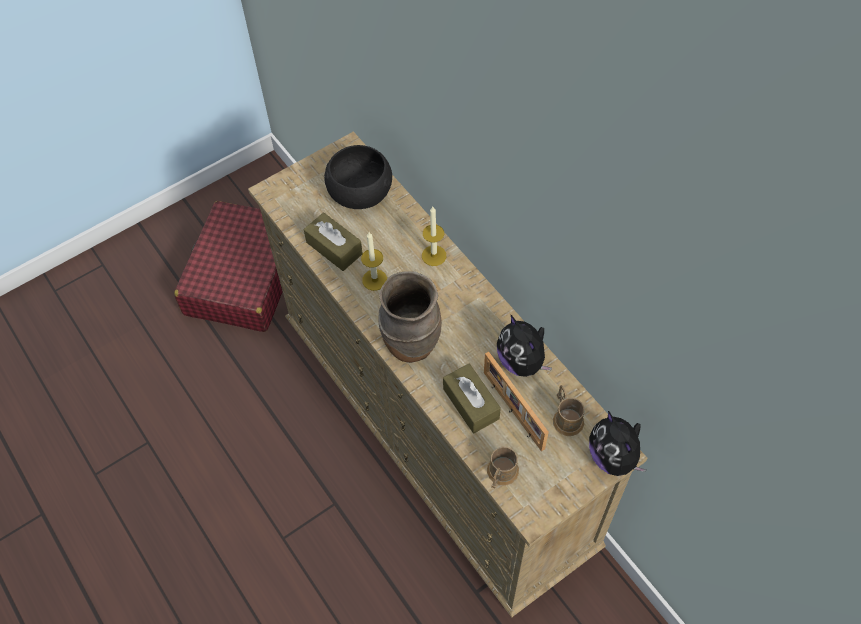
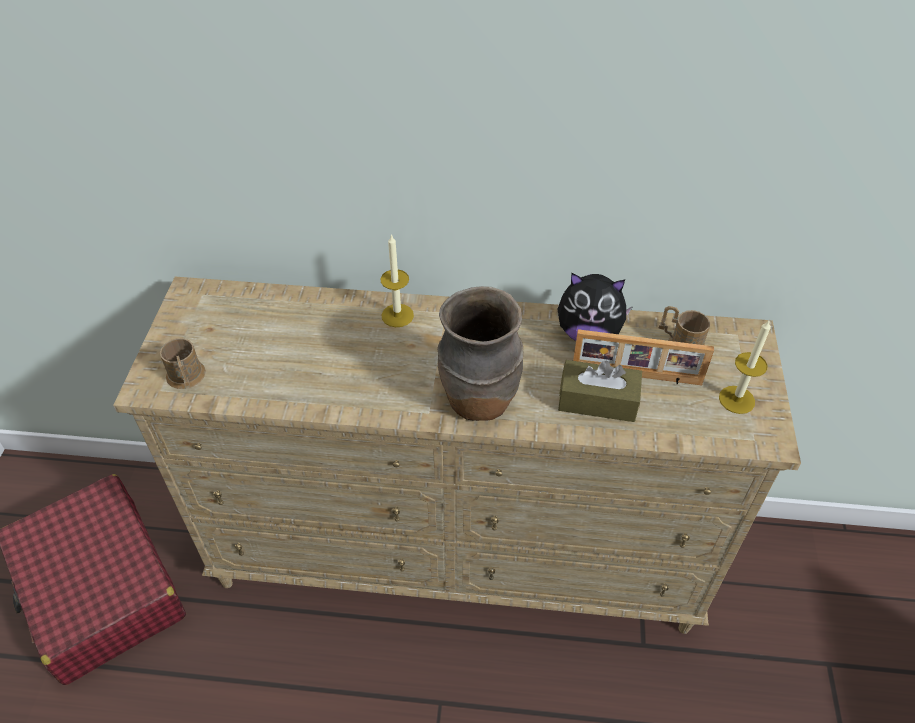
camera: 50 degrees left, 10 degrees down
brown tissue box [304,213,363,271] -> none
black bowl [324,145,392,209] -> none
candle [361,232,387,291] -> candle moved to [719,319,771,414]
brown mug [487,447,519,489] -> brown mug moved to [160,338,206,389]
plush toy [589,411,646,476] -> none

